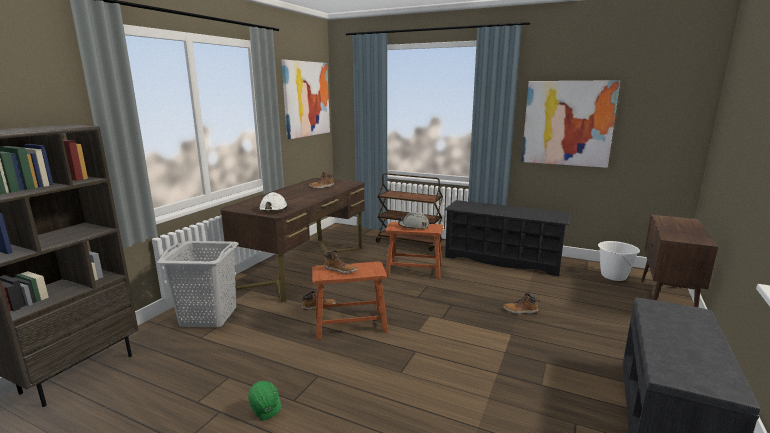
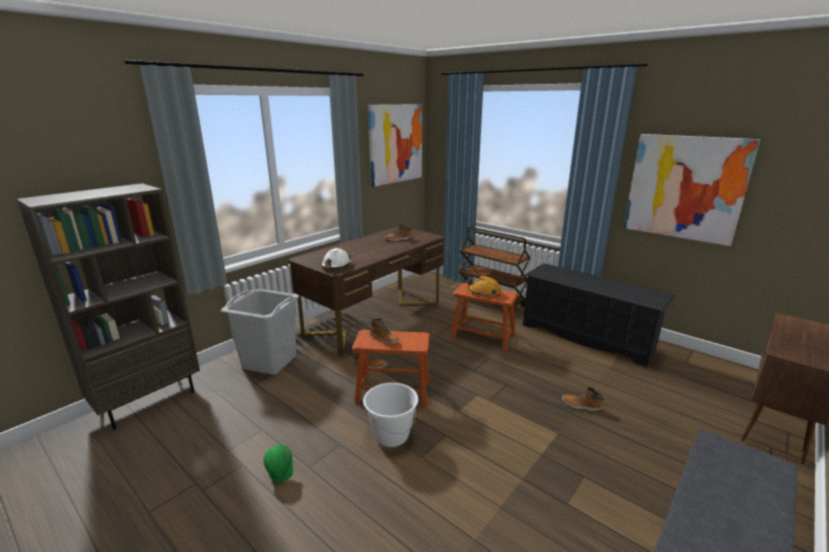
camera: 15 degrees right, 5 degrees up
grey hard hat [397,212,429,229] -> orange hard hat [468,276,501,297]
white bucket [598,241,640,281] -> white bucket moved to [363,383,418,447]

